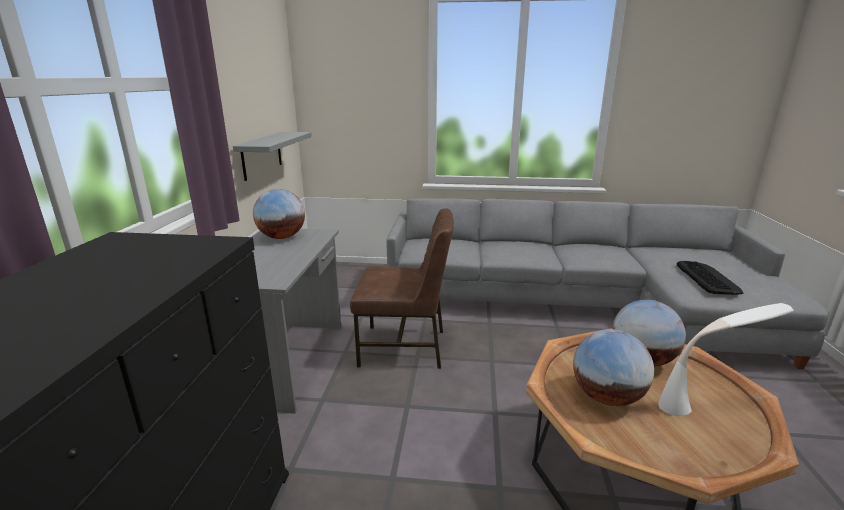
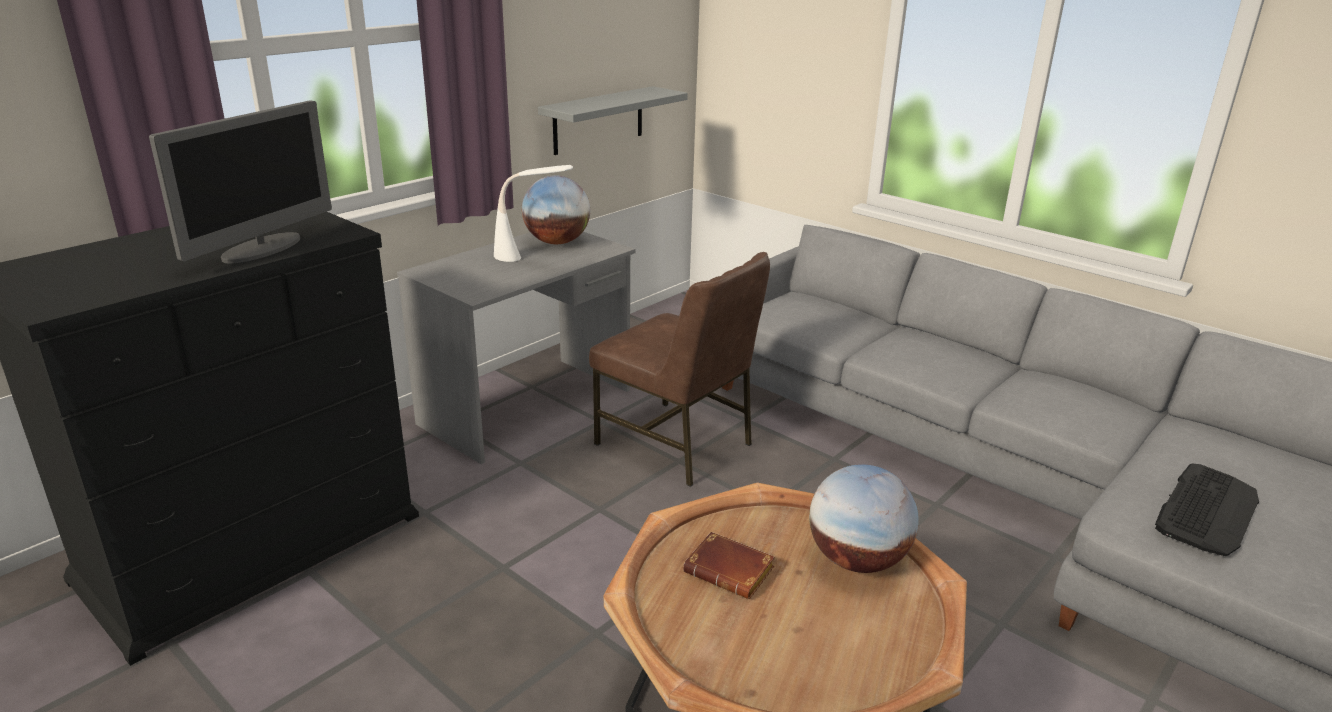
camera: 35 degrees right, 5 degrees up
globe [573,329,654,406] -> brown book [683,532,775,599]
white table lamp [658,303,794,416] -> white table lamp moved to [494,165,573,262]
none -> monitor [149,100,332,263]

